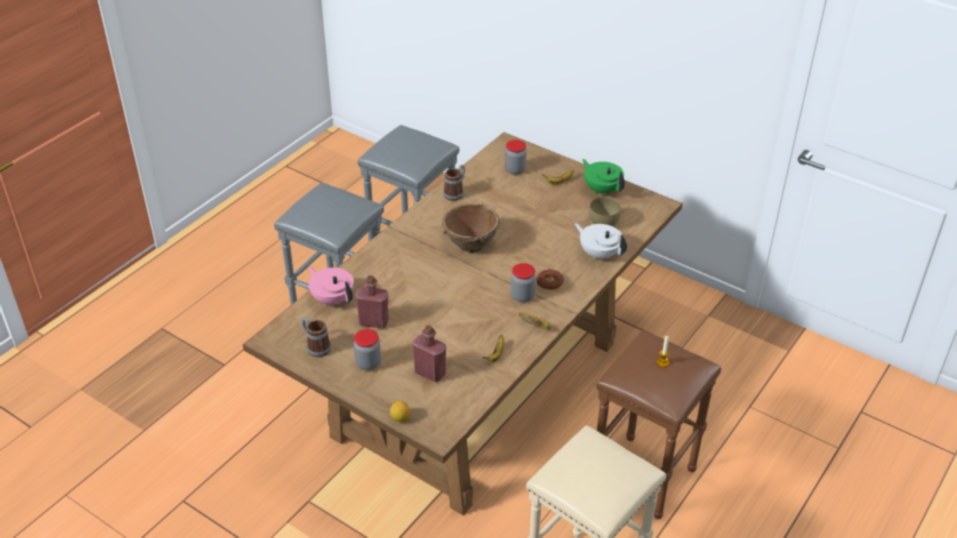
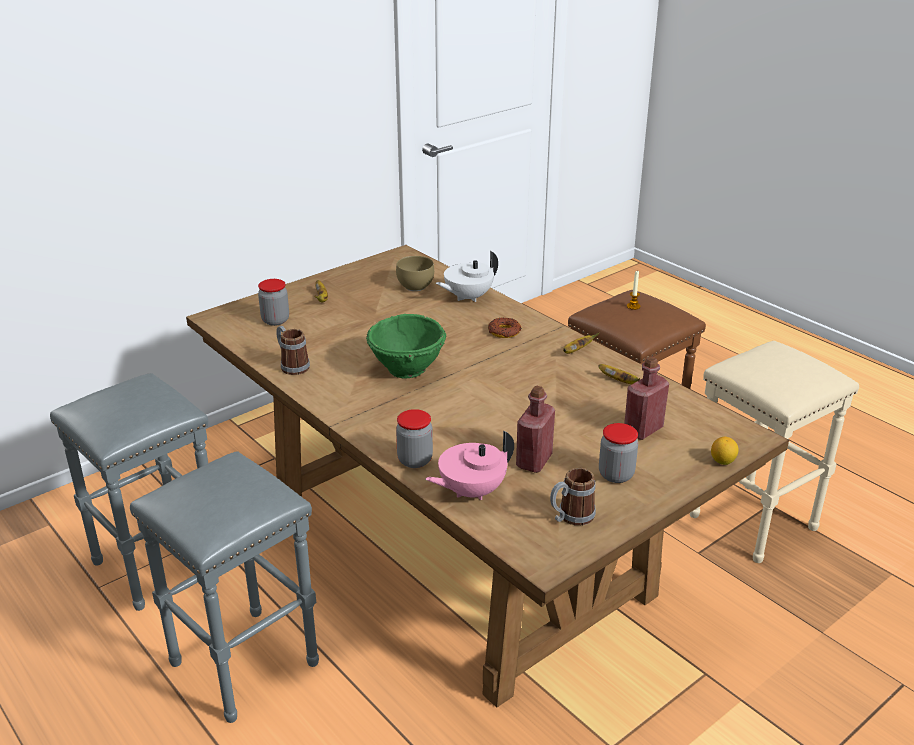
camera: 75 degrees left, 10 degrees down
brown bowl [442,203,500,253] -> green bowl [366,314,446,379]
jar [511,263,536,302] -> jar moved to [396,409,433,468]
green teapot [582,159,625,195] -> none

